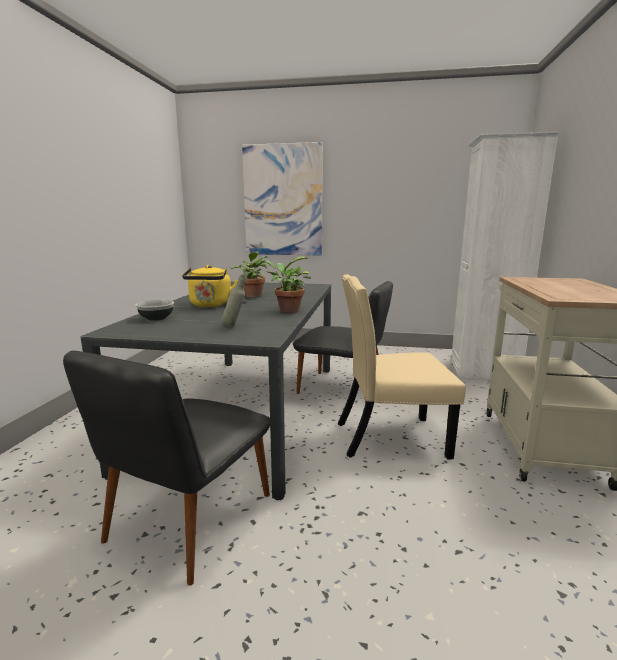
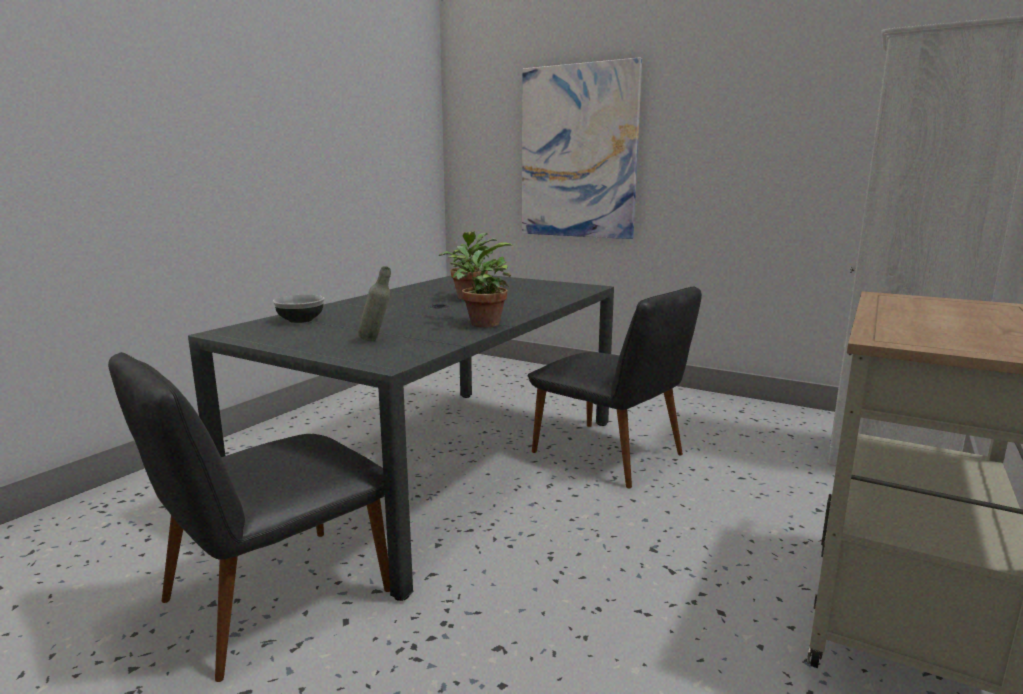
camera: 20 degrees right, 0 degrees up
yellow kettle [182,265,238,308] -> none
beige chair [338,274,466,459] -> none

